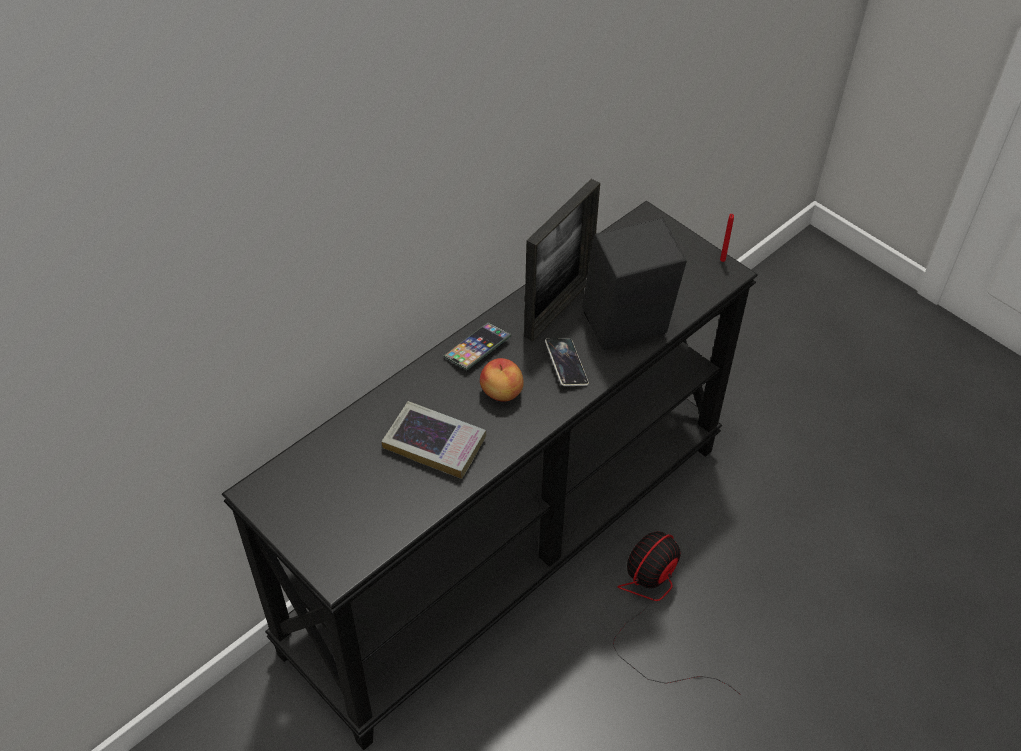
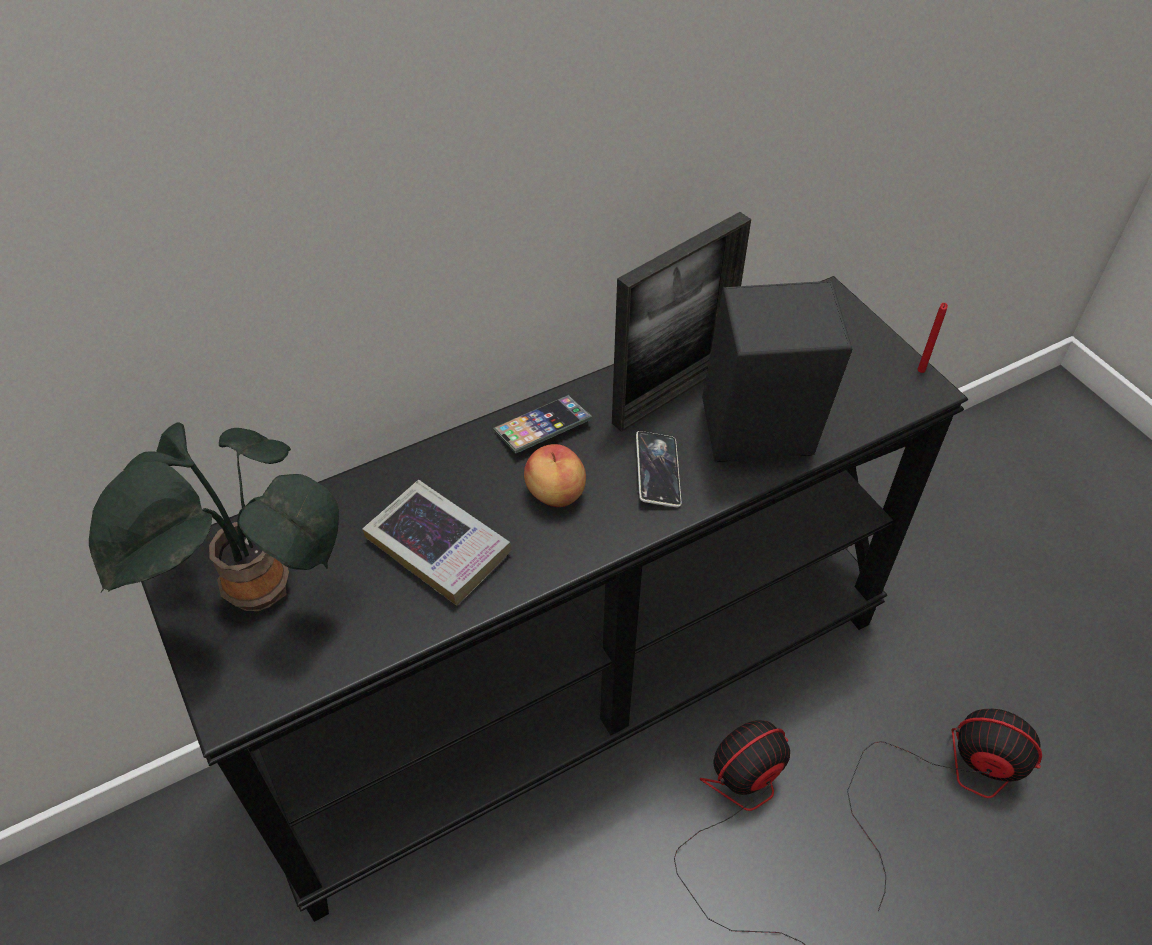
camera: 15 degrees right, 0 degrees up
none -> potted plant [89,422,339,611]
none -> fan [847,709,1042,911]

